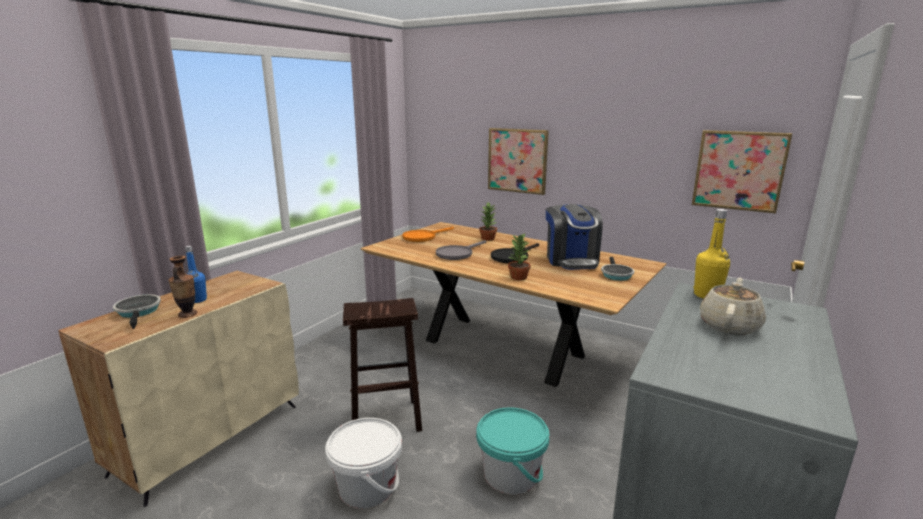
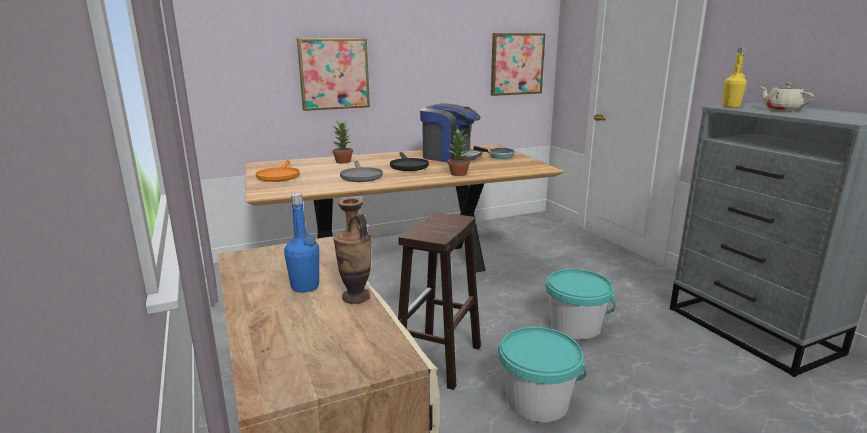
camera: 55 degrees left, 0 degrees up
frying pan [113,295,161,329] -> none
white bucket [325,418,402,509] -> turquoise bucket [498,327,587,422]

